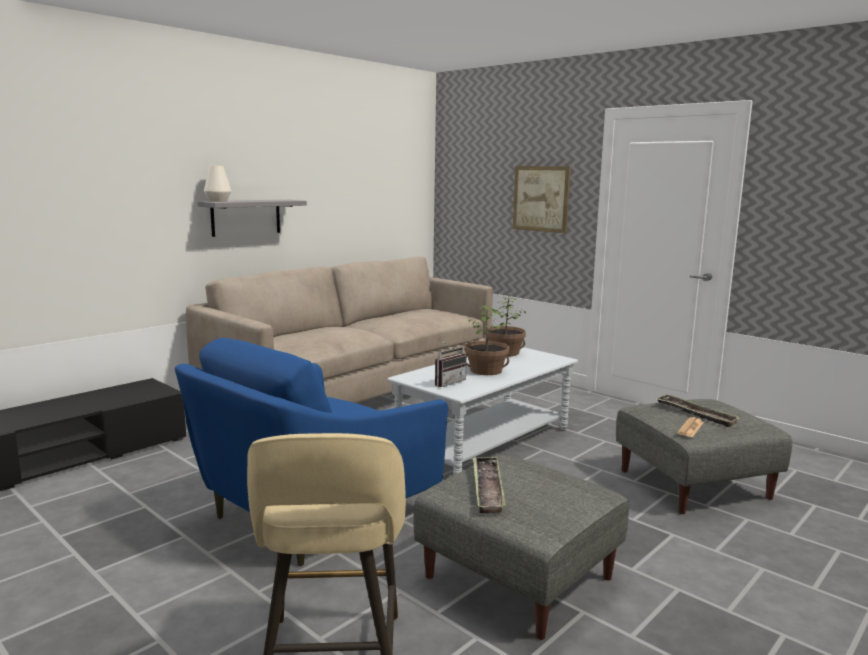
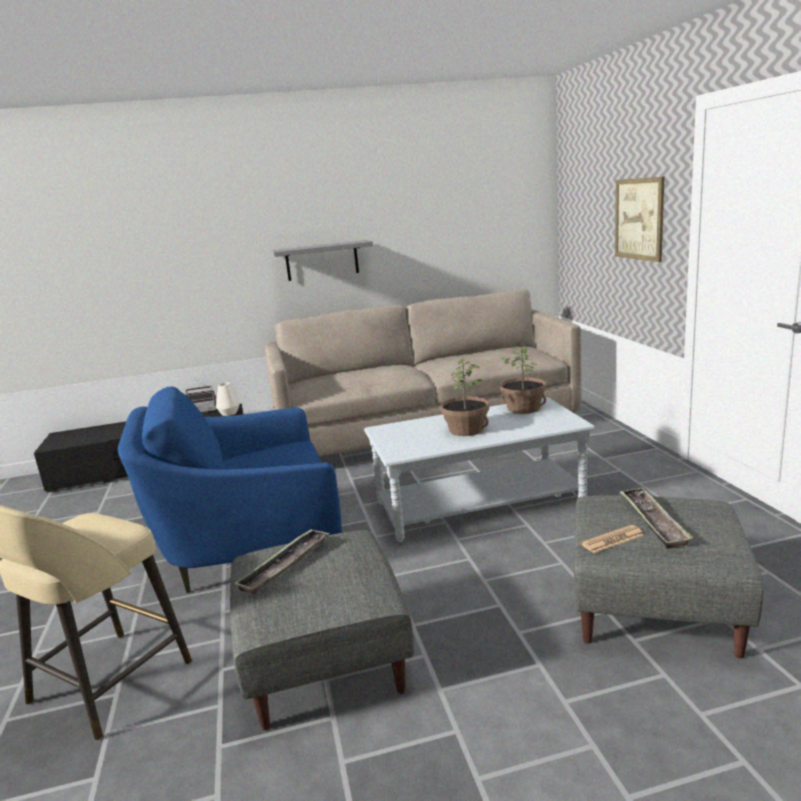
camera: 35 degrees right, 5 degrees up
white vase [204,166,231,202] -> white vase moved to [216,382,240,416]
radio [435,339,467,387] -> radio moved to [185,379,217,412]

